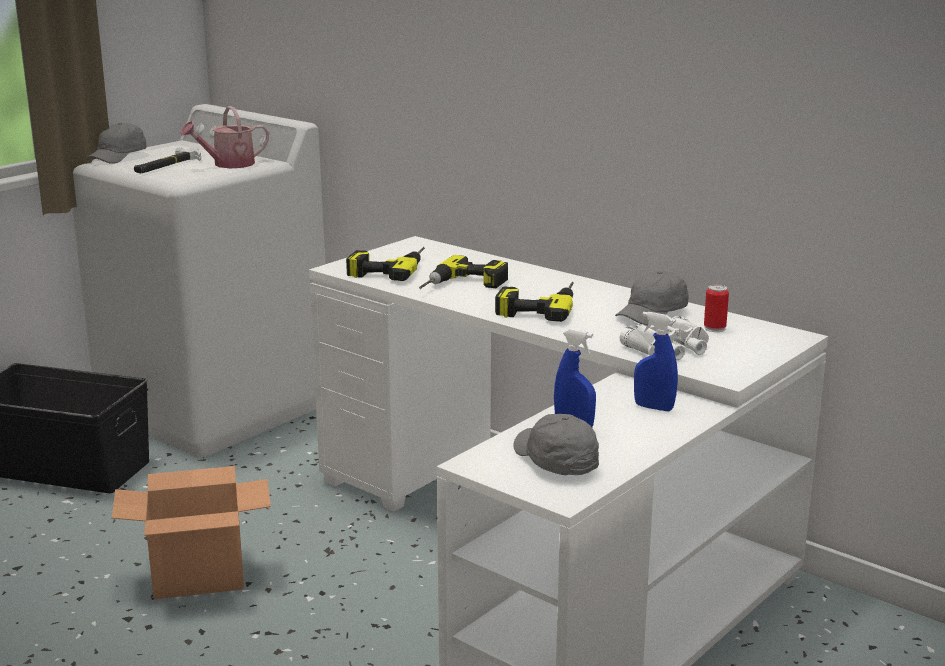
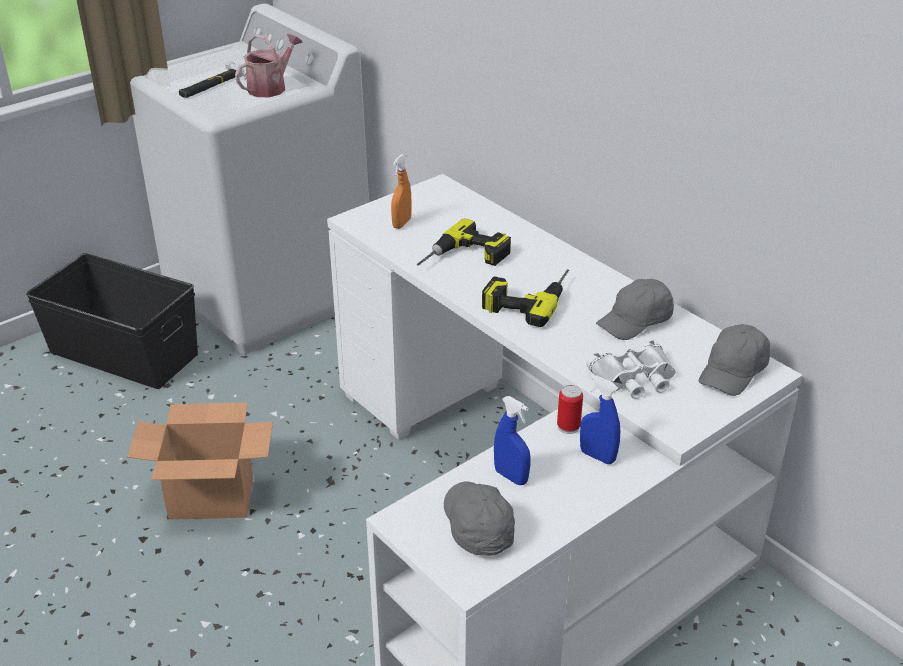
camera: 10 degrees right, 15 degrees up
grey cap [87,122,147,164] -> grey cap moved to [699,324,770,396]
watering can [180,106,269,168] -> watering can turned 150 degrees clockwise [235,34,303,97]
power drill [346,247,425,281] -> orange spray bottle [391,154,412,229]
can [704,285,729,332] -> can moved to [557,385,583,434]

